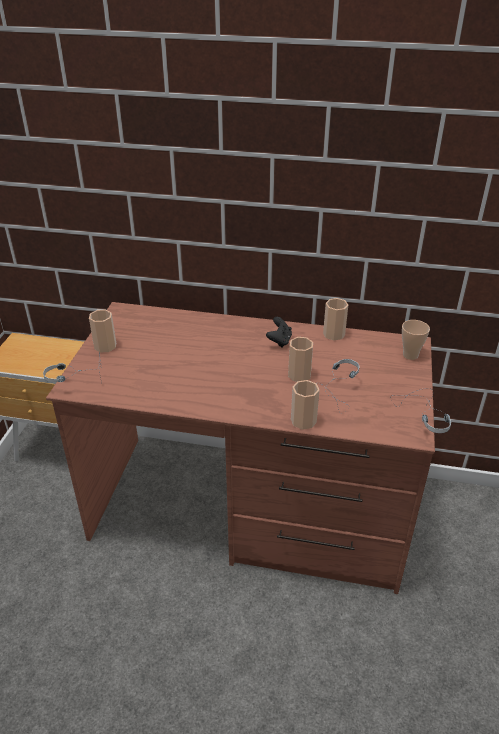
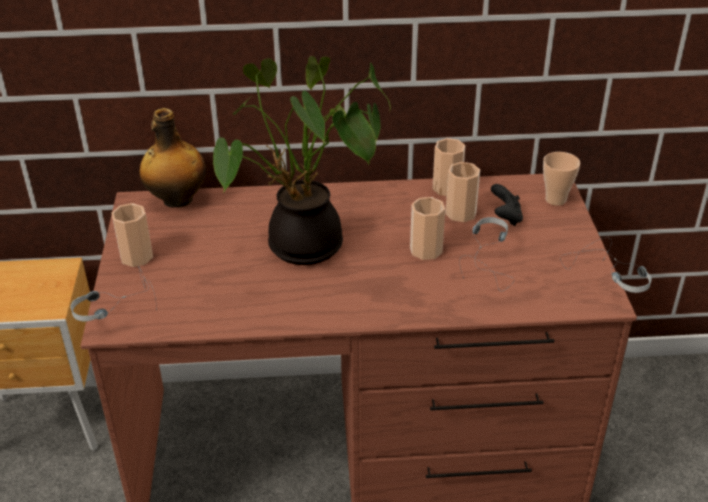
camera: 15 degrees left, 0 degrees up
black game controller [266,317,292,348] -> black game controller moved to [491,184,523,226]
cup [291,380,319,430] -> cup moved to [446,162,480,222]
none -> bottle [140,108,206,207]
none -> potted plant [213,56,391,265]

